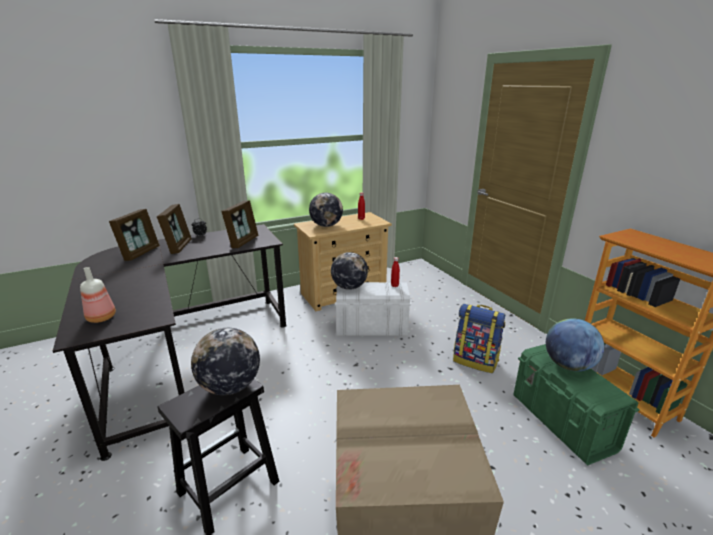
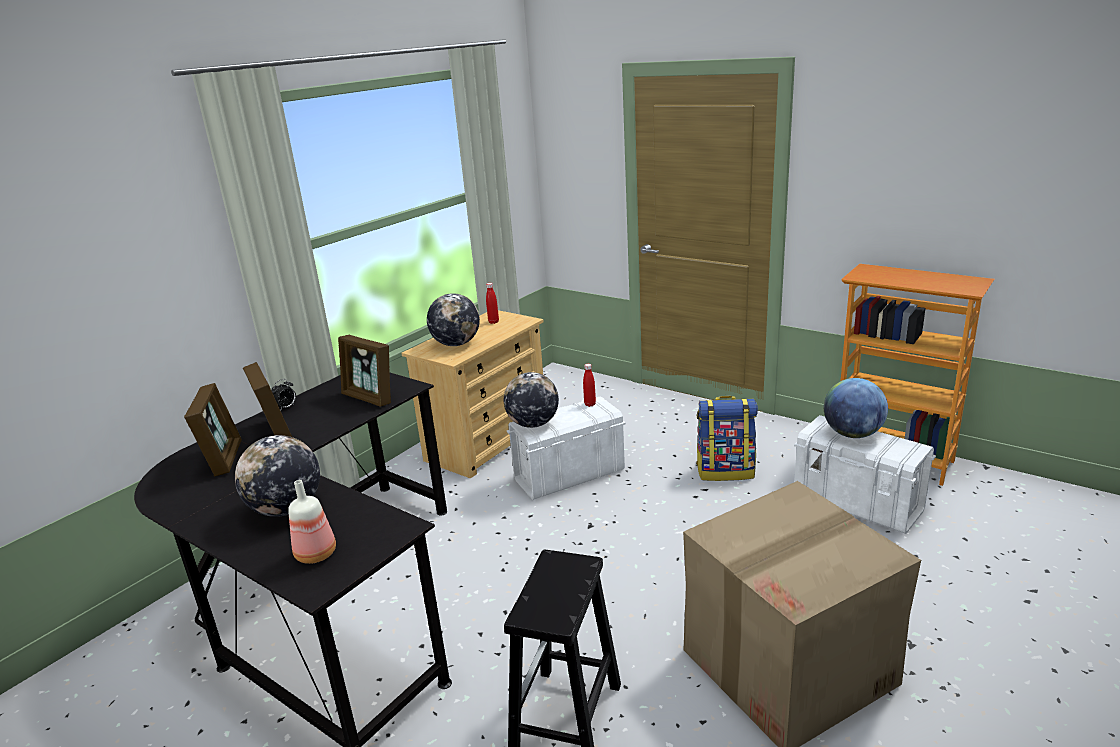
camera: 25 degrees left, 0 degrees up
globe [191,328,260,395] -> globe moved to [235,435,320,517]
picture frame [221,200,258,248] -> picture frame turned 135 degrees clockwise [338,335,391,407]
green storage box [513,344,640,465] -> white storage box [794,415,936,534]

